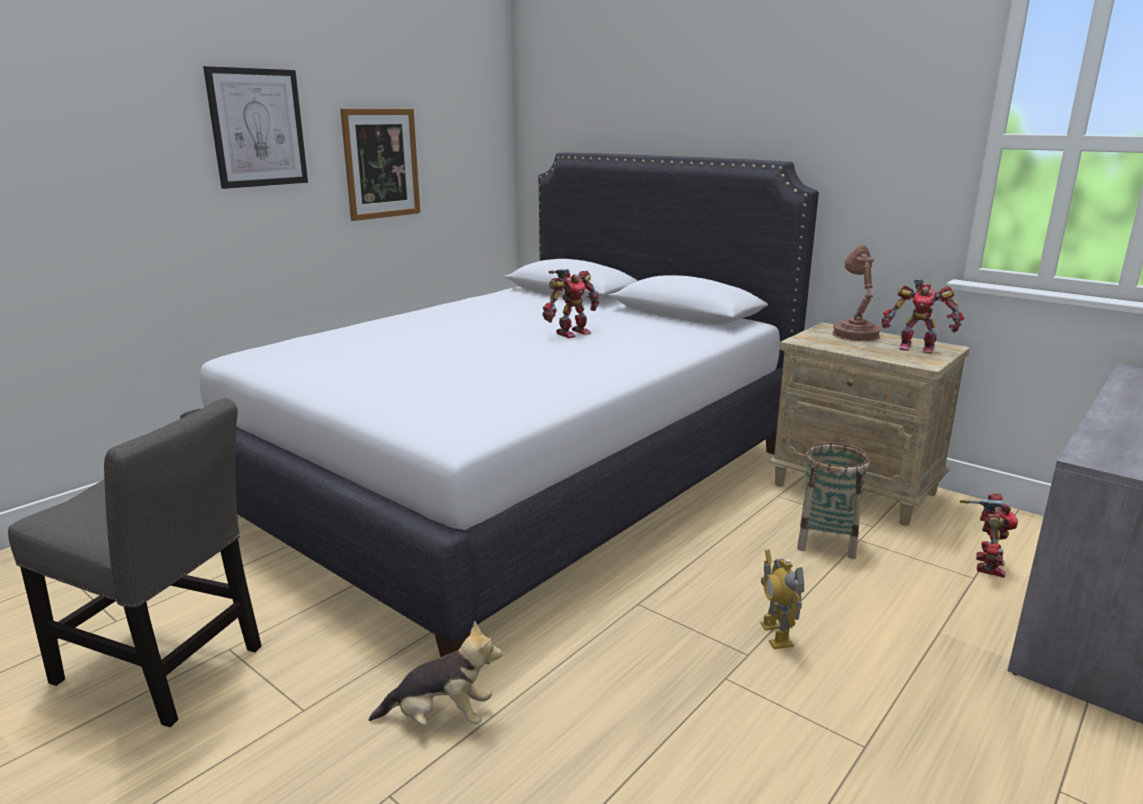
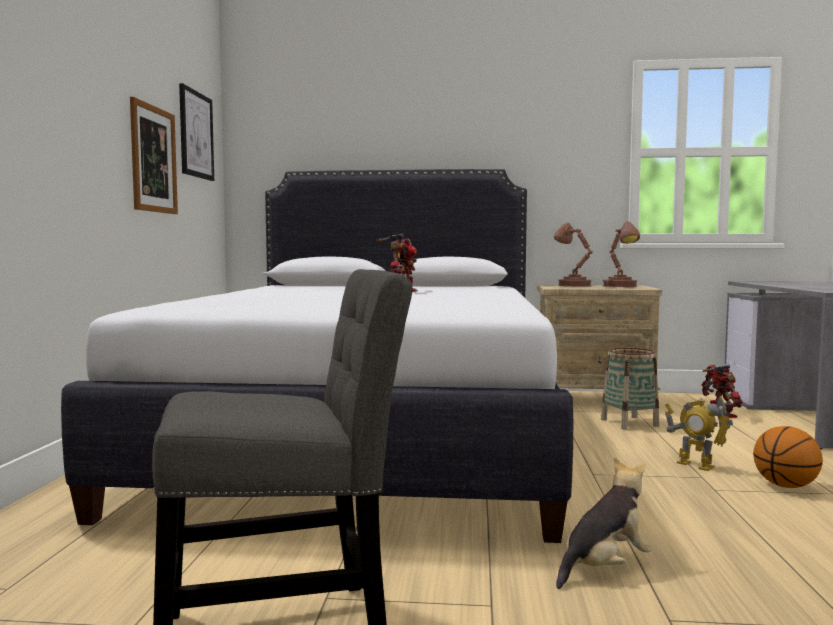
camera: 35 degrees left, 15 degrees down
picture [203,66,308,189] -> picture moved to [179,83,214,181]
toy robot [882,279,964,354] -> brown table lamp [603,221,640,287]
none -> basketball [753,426,823,488]

